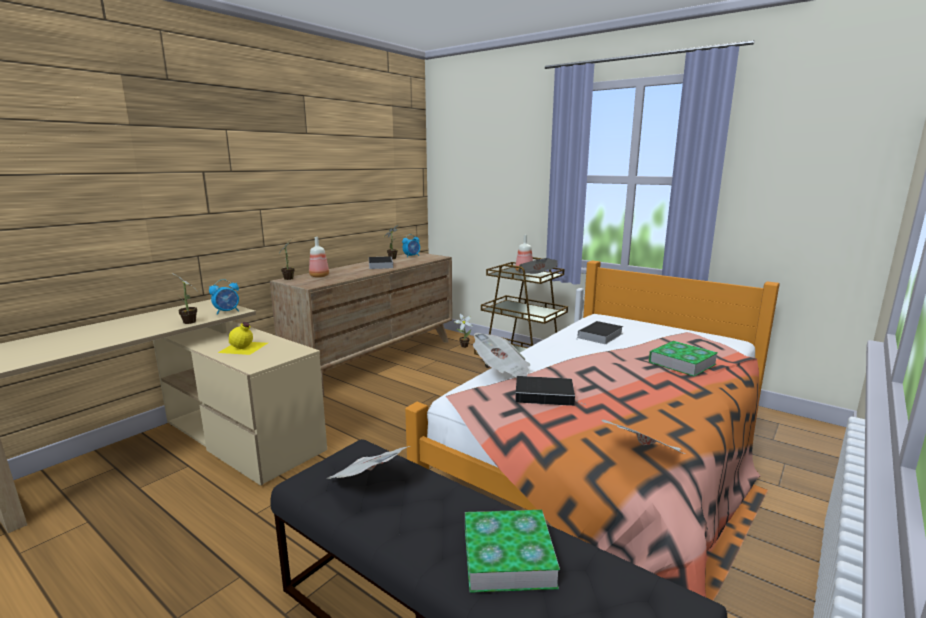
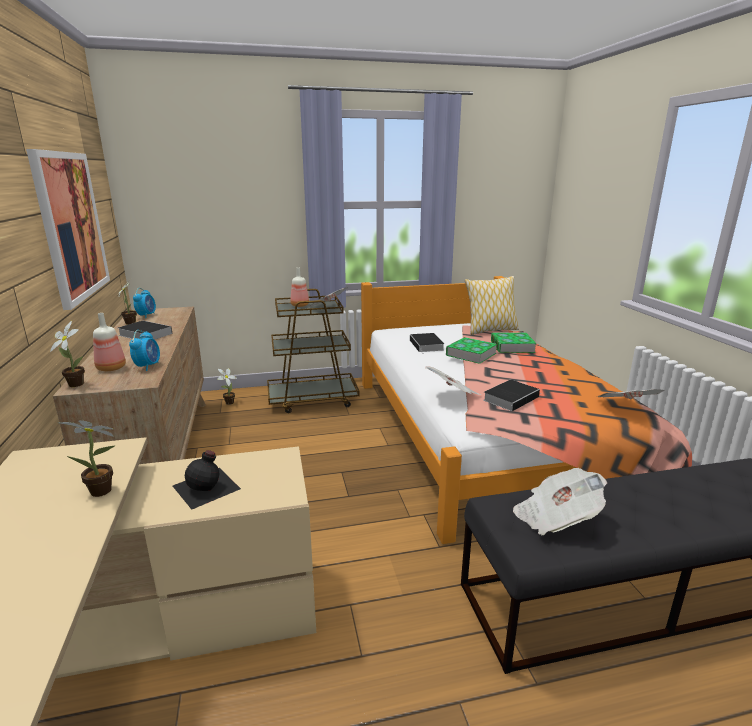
camera: 50 degrees left, 5 degrees up
alarm clock [209,279,239,315] -> alarm clock moved to [129,330,160,371]
yellow bottle [218,322,268,355] -> black bottle [173,450,241,510]
book [465,510,560,593] -> book moved to [446,337,497,364]
none -> picture [26,149,110,310]
none -> pillow [465,276,519,335]

